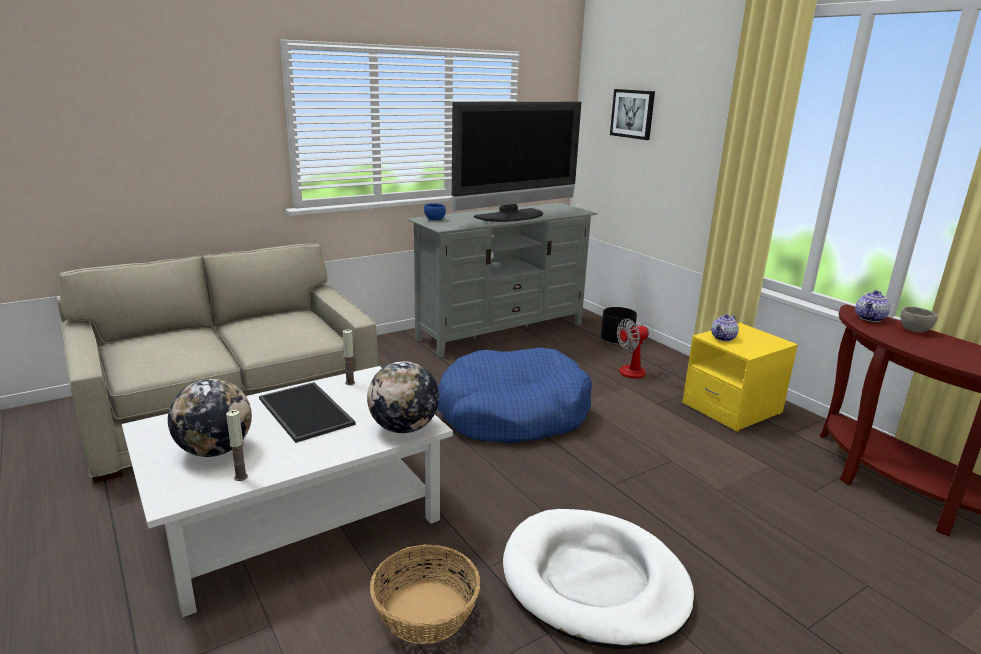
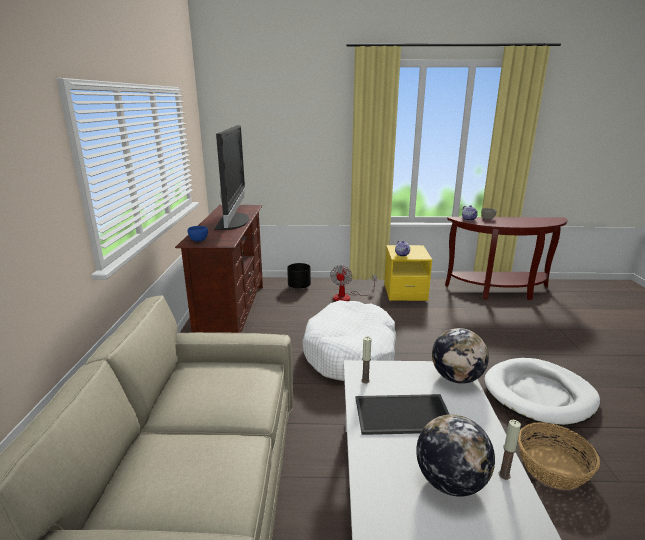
camera: 55 degrees left, 0 degrees up
grey tv stand [407,203,597,358] -> brown tv stand [175,205,263,333]
blue dog bed [437,347,592,444] -> white dog bed [302,300,396,381]
picture [610,89,655,140] -> none

